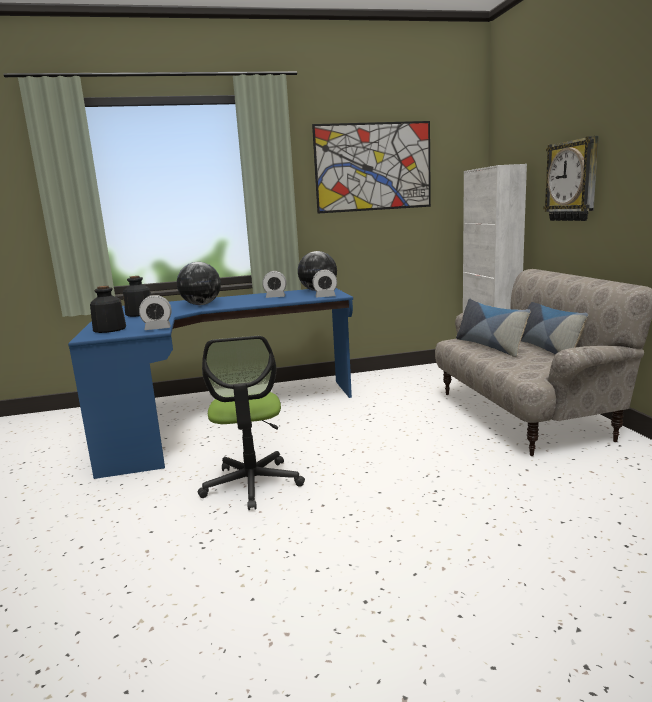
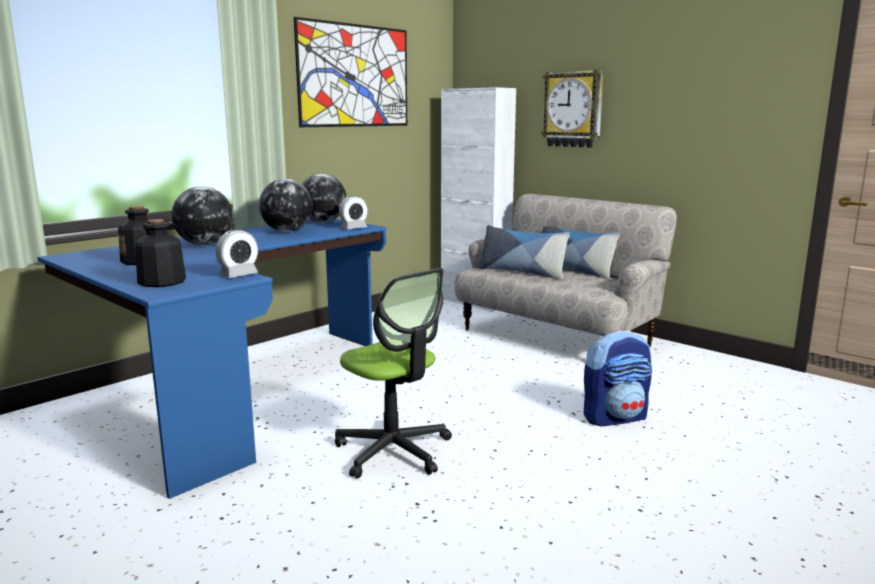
camera: 35 degrees left, 0 degrees up
alarm clock [262,271,286,298] -> globe [259,179,313,232]
none -> backpack [583,331,652,426]

